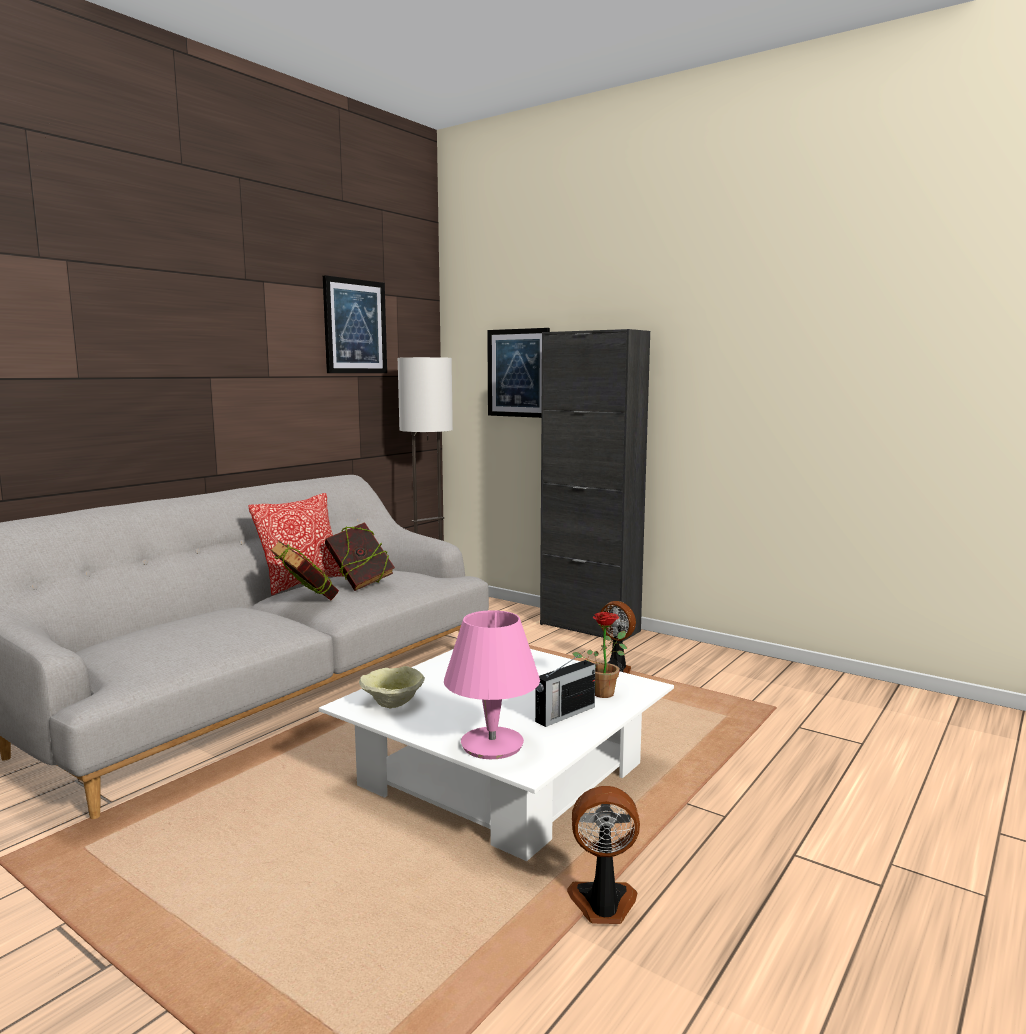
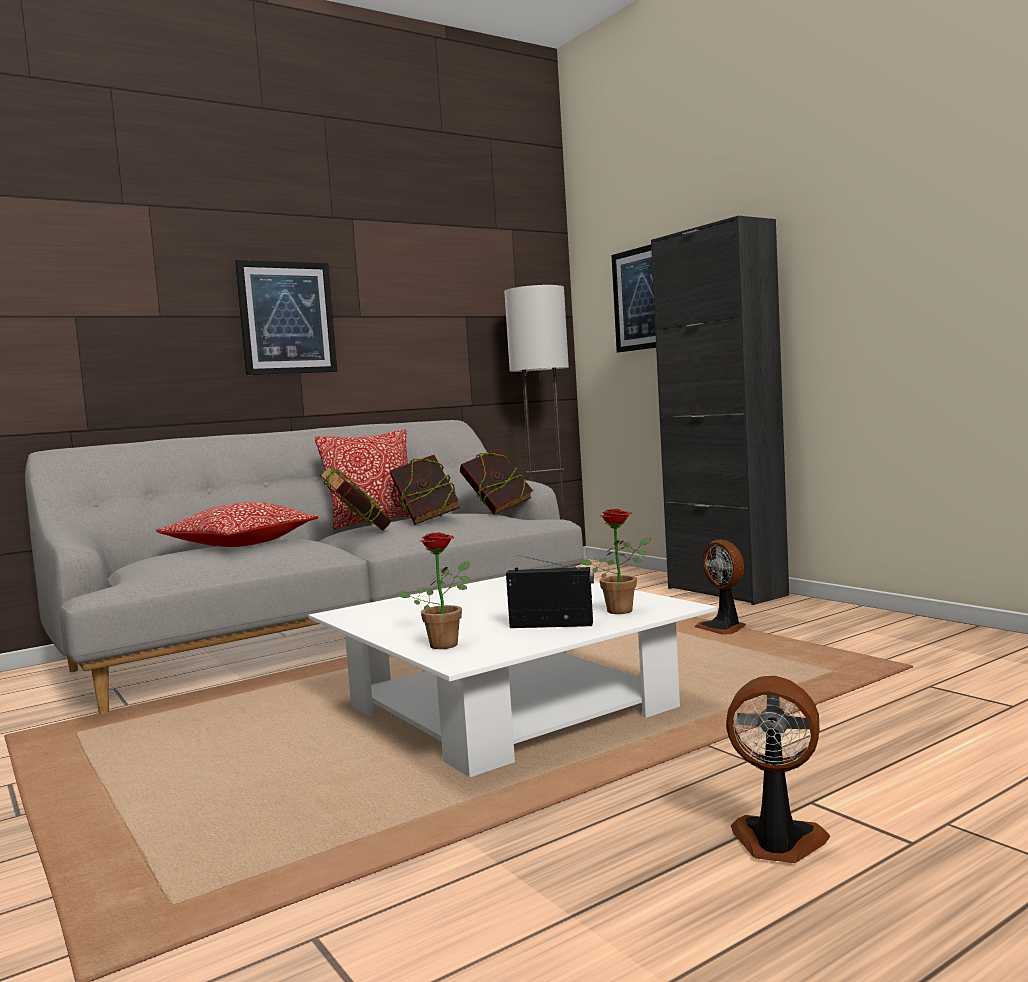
camera: 20 degrees right, 5 degrees down
picture [323,275,387,373] -> picture moved to [235,260,337,375]
beige bowl [359,666,425,708] -> none
pink table lamp [444,610,540,759] -> potted plant [397,533,471,649]
radio [535,652,596,727] -> radio turned 150 degrees counterclockwise [506,555,594,628]
fan [567,786,640,924] -> fan moved to [726,676,830,863]
none -> pillow [156,502,319,547]
none -> book [460,449,533,515]

